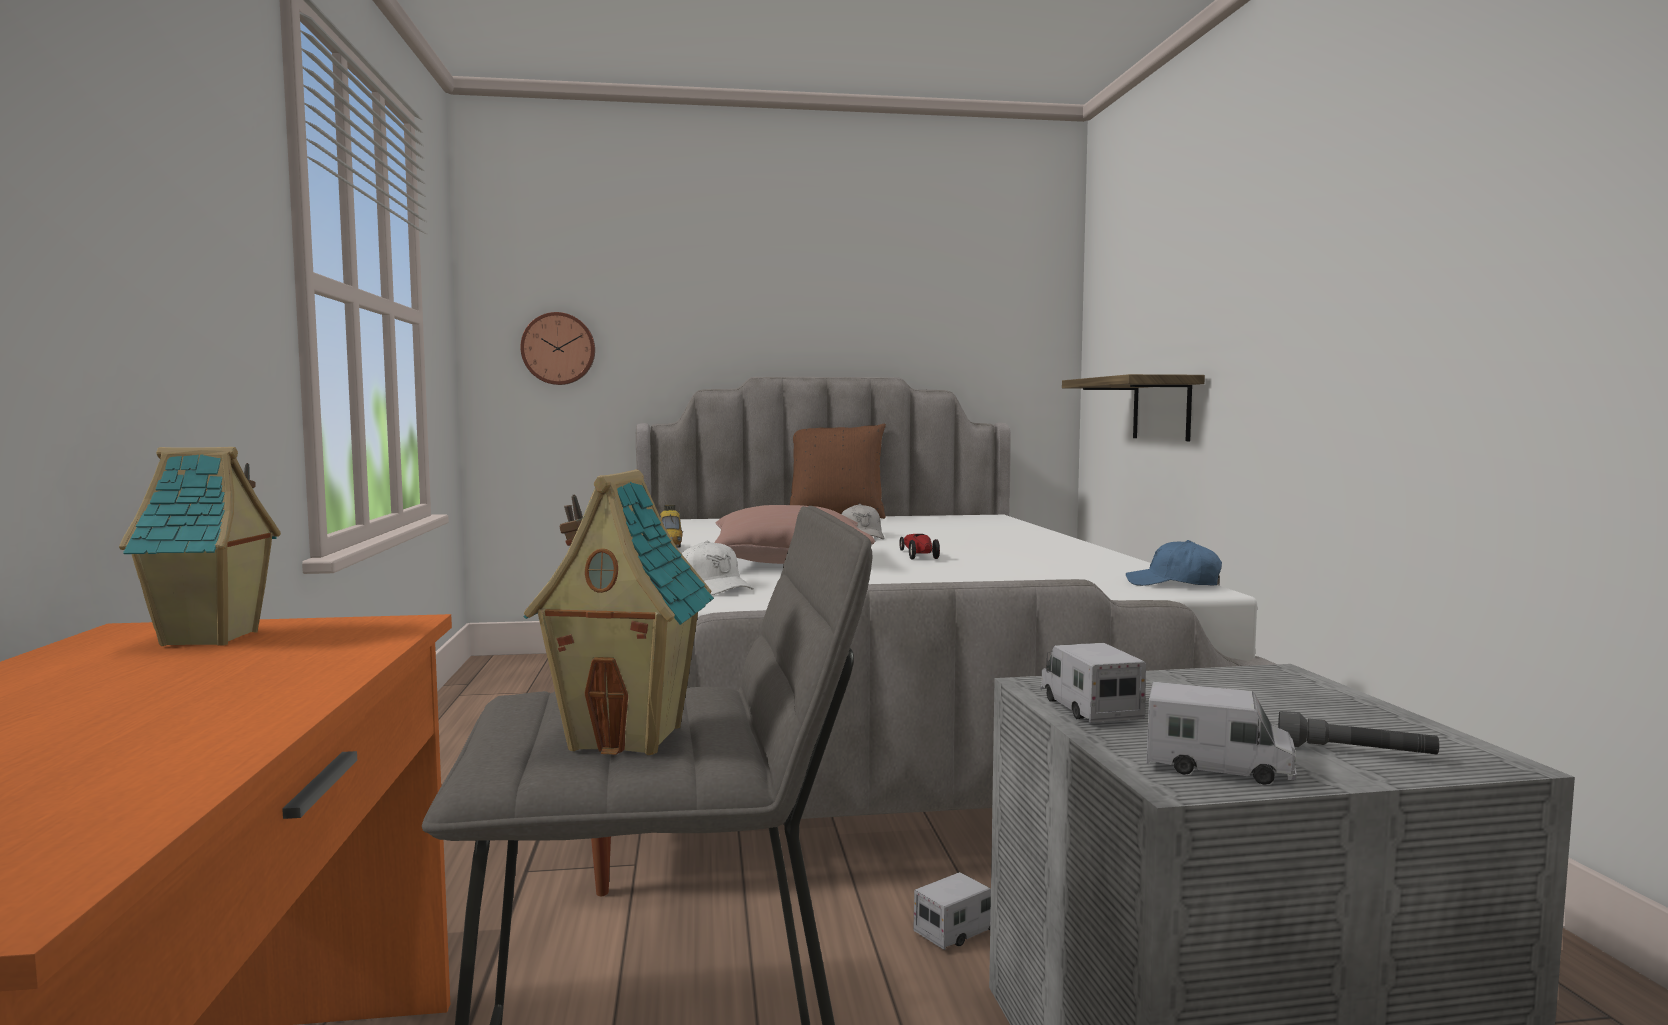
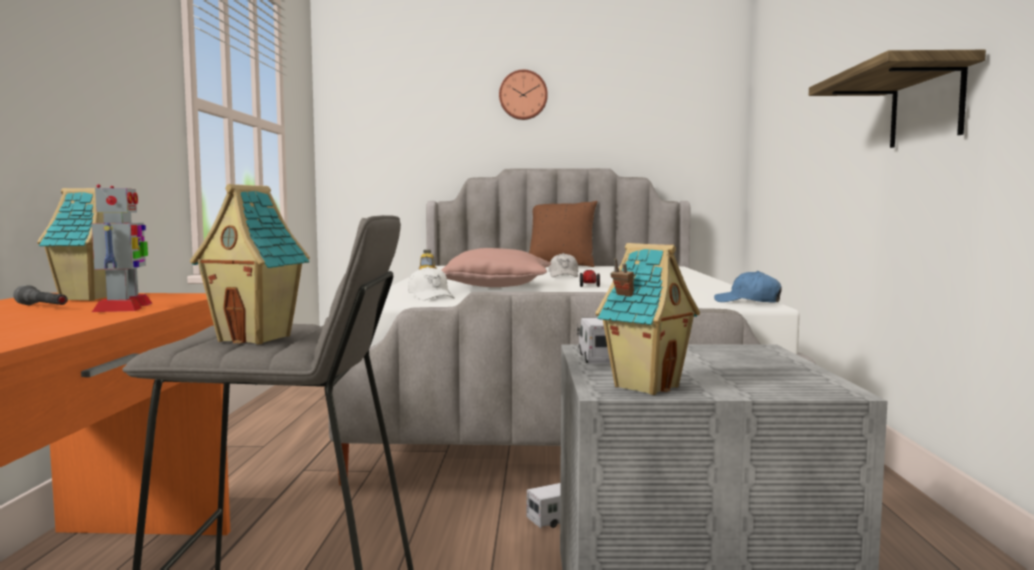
camera: 10 degrees right, 0 degrees up
wall clock [520,312,595,385] -> wall clock moved to [499,70,548,120]
shelf [1062,374,1205,441] -> shelf moved to [809,50,986,148]
toy truck [1146,682,1297,785] -> toy house [596,243,700,395]
grey flashlight [1278,711,1439,754] -> grey flashlight moved to [13,285,68,305]
none -> toy robot [92,184,152,312]

